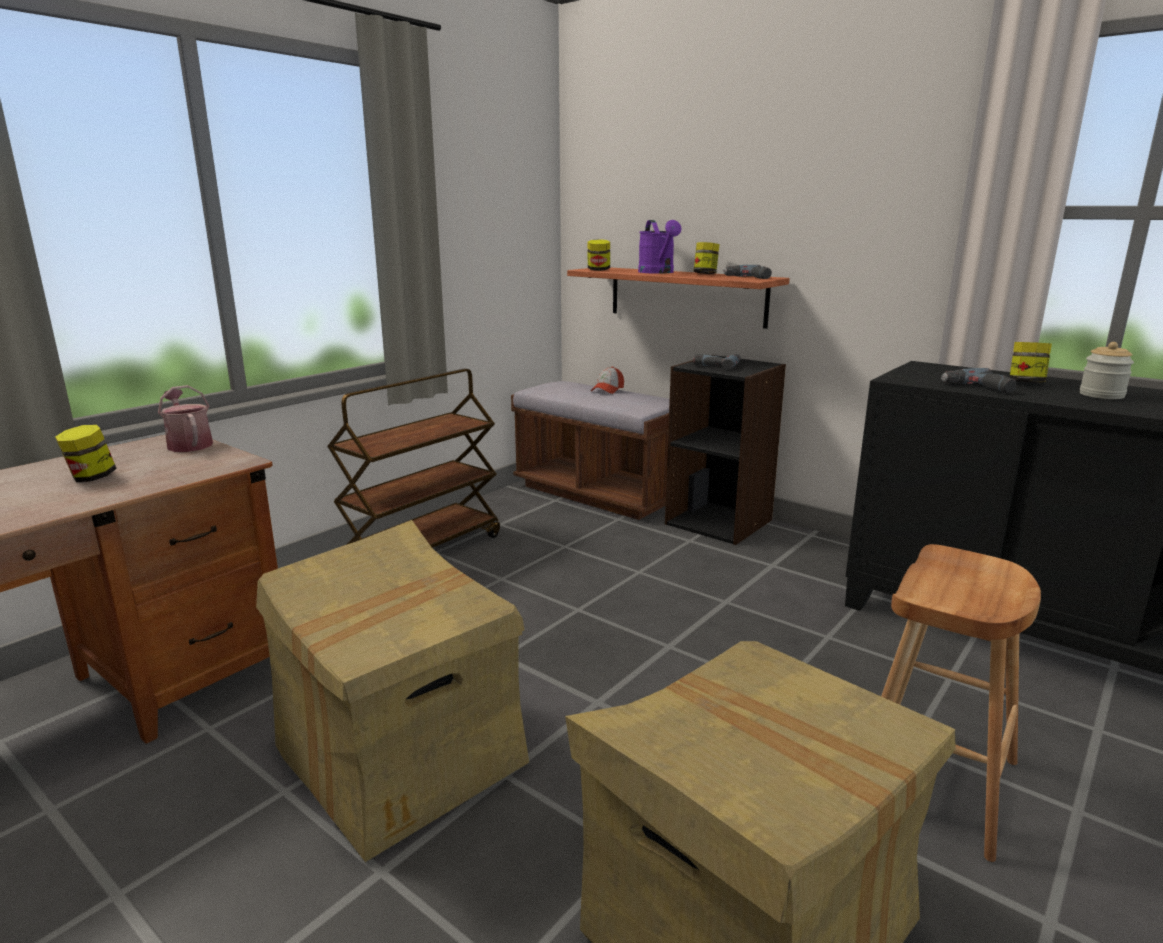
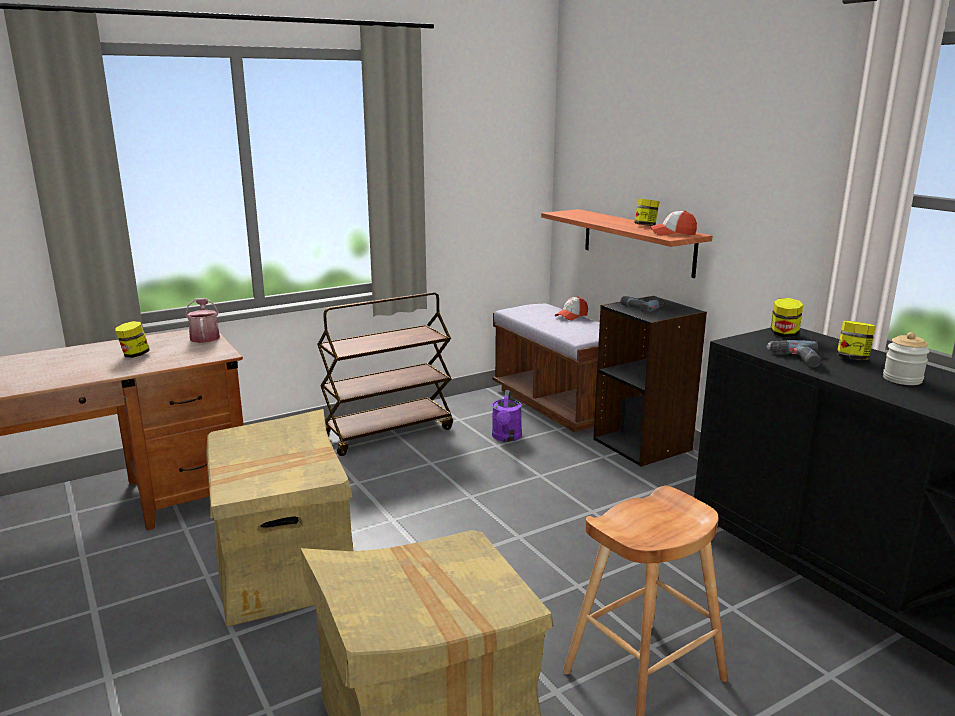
camera: 20 degrees right, 0 degrees up
jar [588,239,610,271] -> jar moved to [770,298,803,337]
purple watering can [638,220,681,274] -> purple watering can moved to [492,390,522,442]
power drill [723,265,772,279] -> cap [650,210,697,236]

